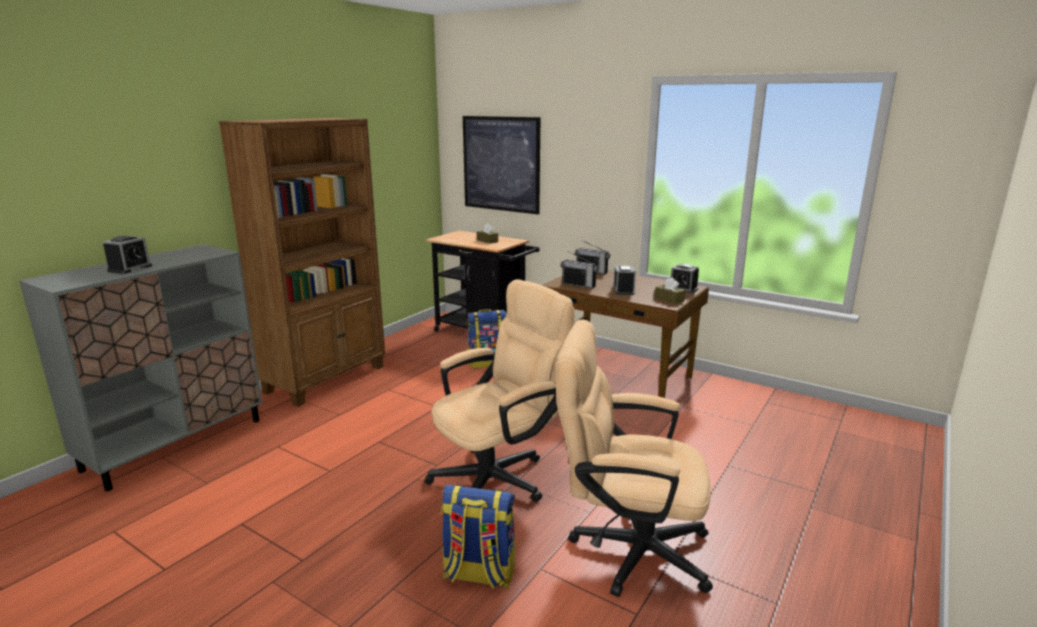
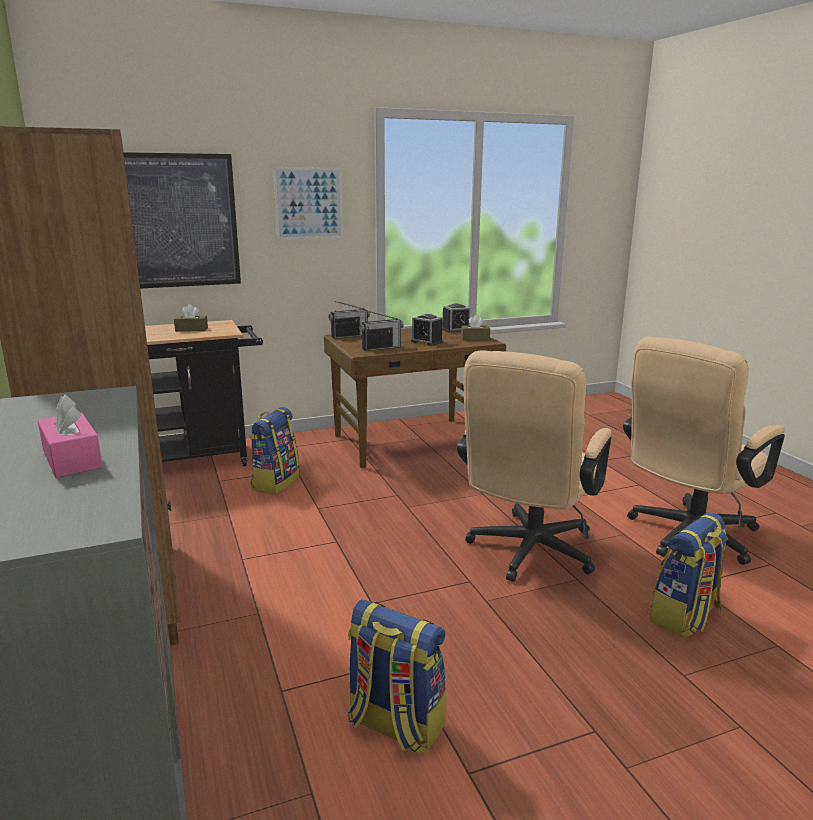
camera: 55 degrees left, 0 degrees up
alarm clock [103,236,152,274] -> pink tissue box [38,394,103,478]
beige office chair [425,279,575,502] -> beige office chair turned 150 degrees counterclockwise [457,350,612,582]
none -> picture [273,167,343,239]
none -> backpack [348,600,447,755]

